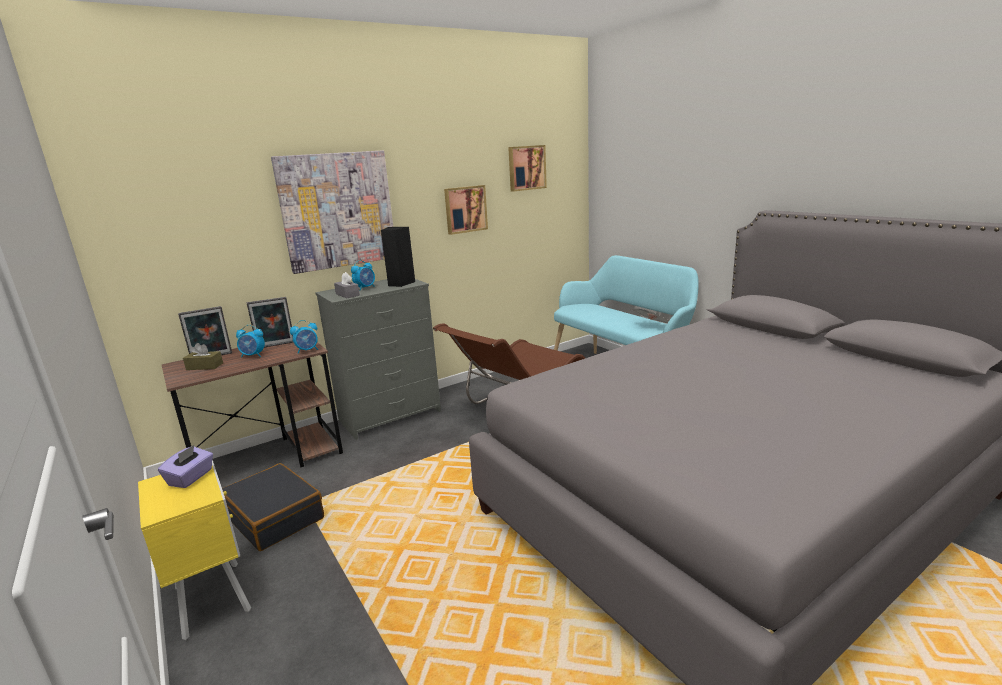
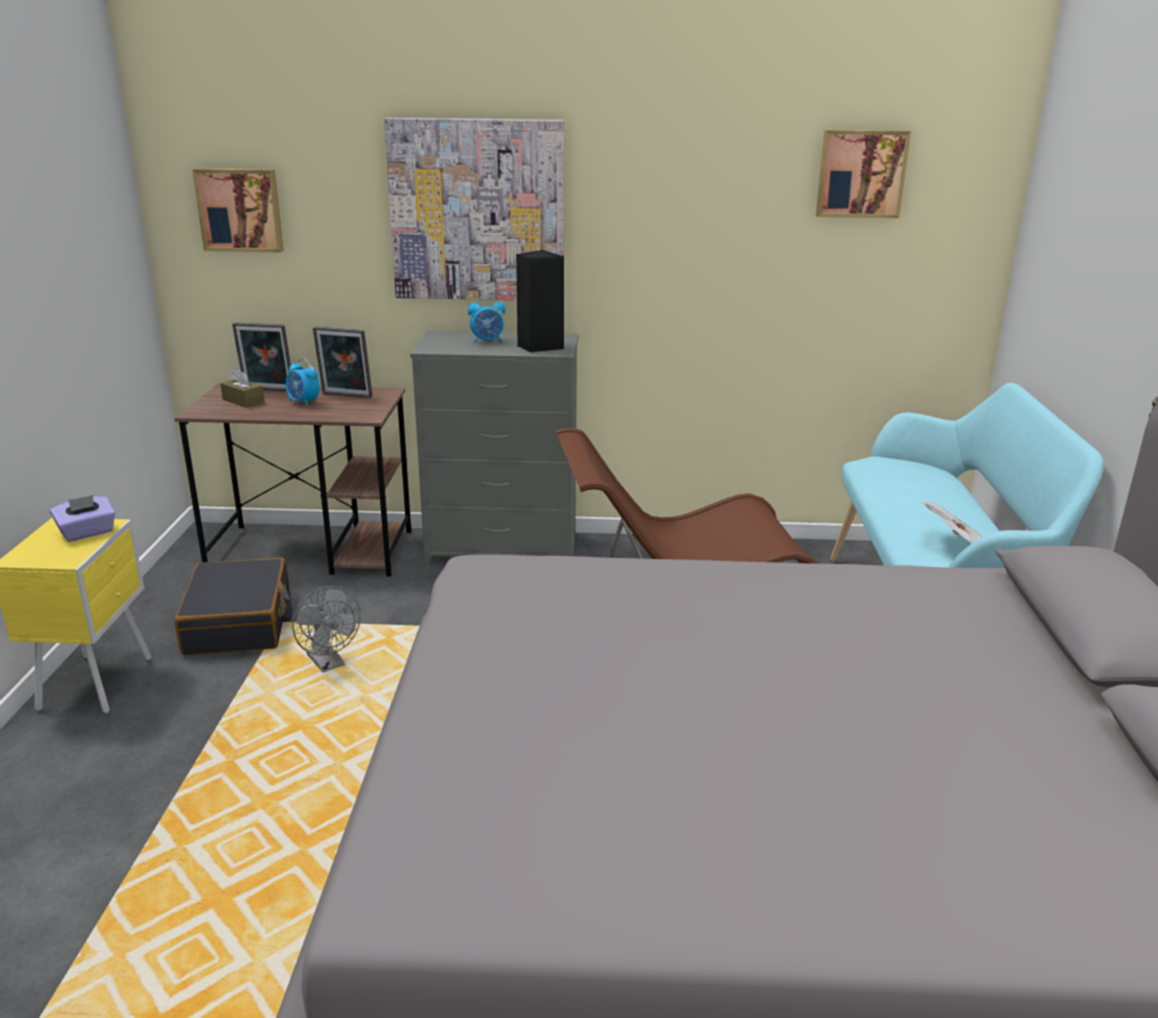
camera: 35 degrees right, 5 degrees up
alarm clock [290,320,318,354] -> none
grey tissue box [334,272,360,299] -> none
picture [444,185,488,235] -> picture moved to [192,168,284,253]
none -> grey fan [292,586,361,672]

